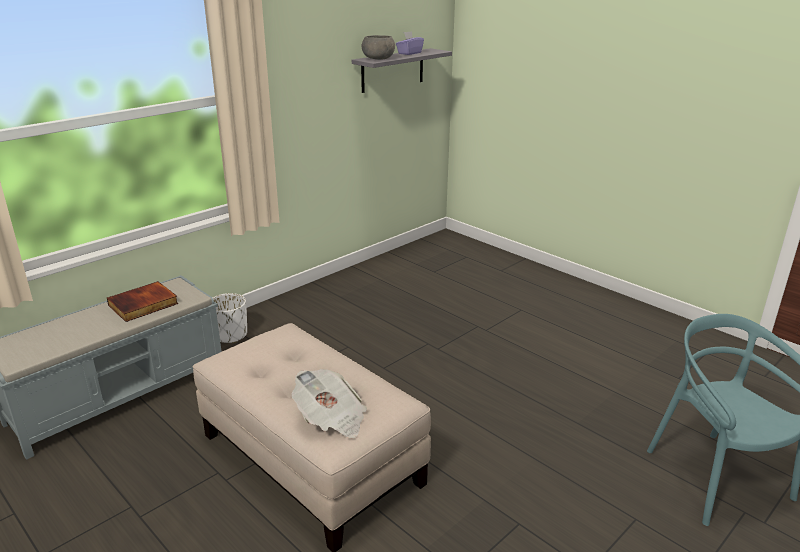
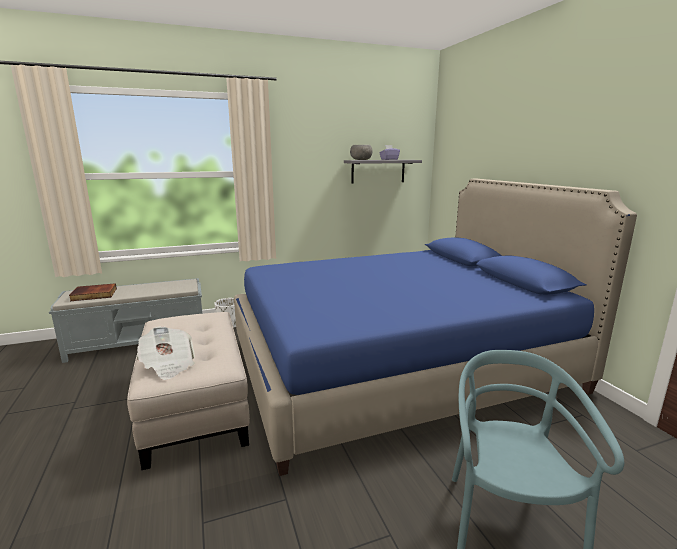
camera: 25 degrees right, 10 degrees down
book [107,281,178,322] -> book moved to [69,283,117,301]
none -> blue bed [234,179,637,476]

